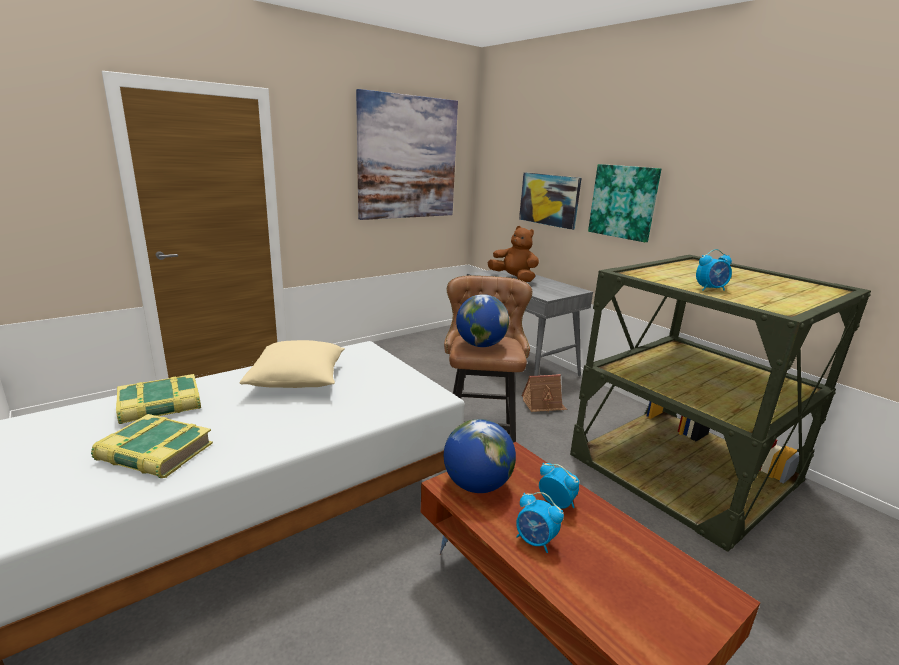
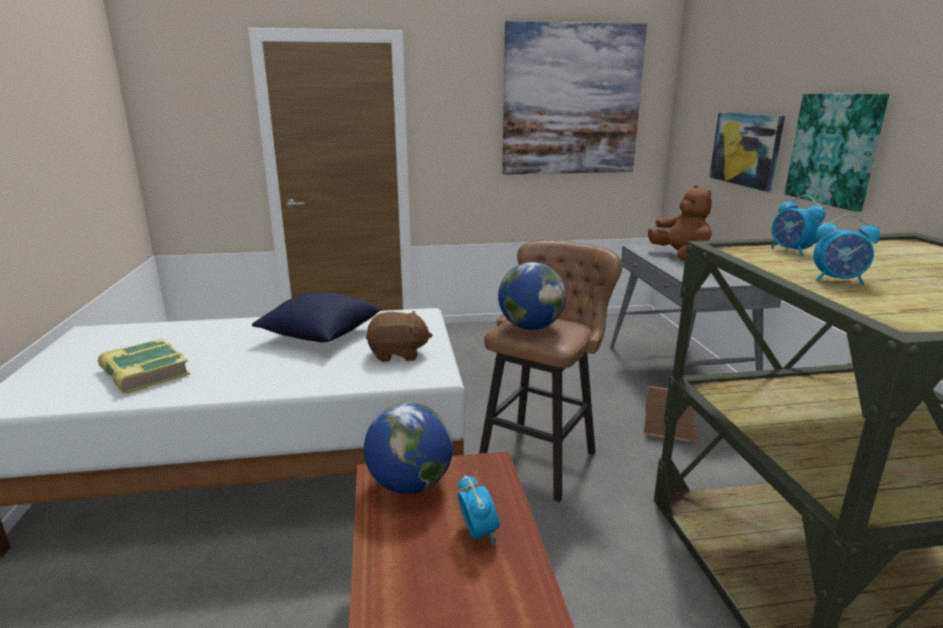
camera: 30 degrees right, 0 degrees up
book [116,374,201,424] -> none
beige pillow [239,340,345,388] -> blue pillow [252,292,383,342]
alarm clock [516,492,564,553] -> alarm clock moved to [771,195,825,255]
none -> brown plush toy [366,311,432,362]

